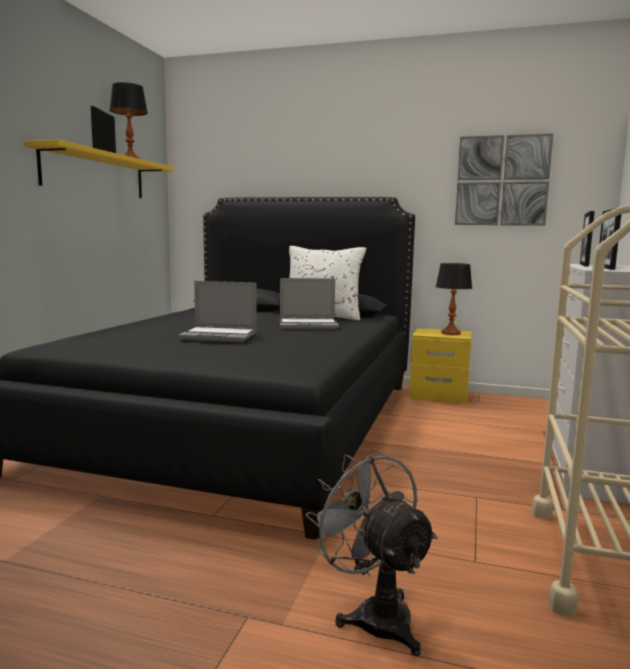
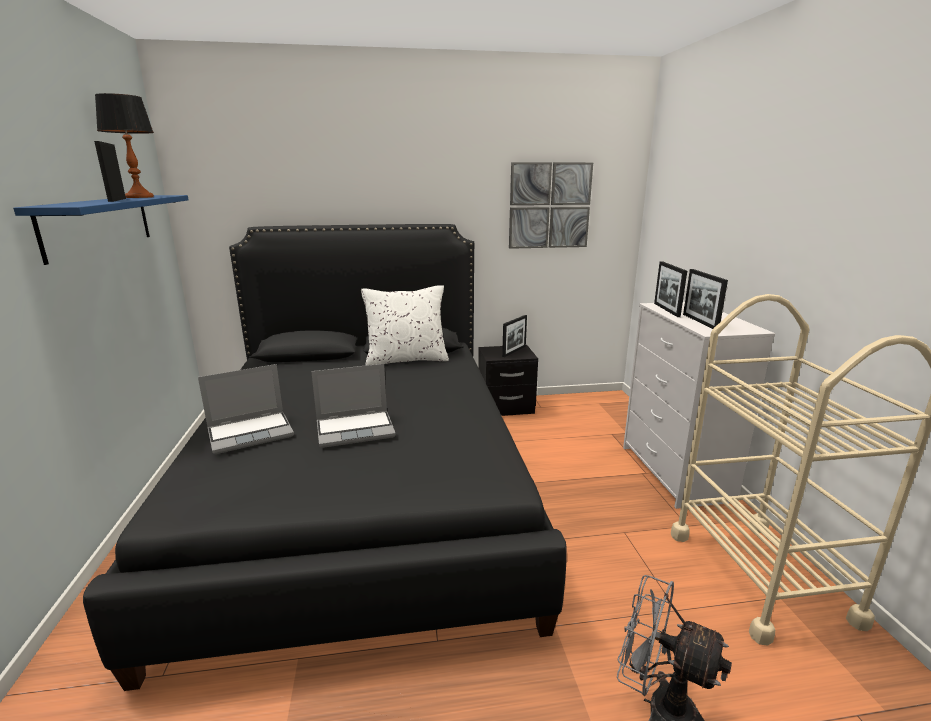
camera: 25 degrees left, 10 degrees up
yellow shelf [24,140,174,198] -> blue shelf [13,195,189,265]
laptop [280,278,339,329] -> laptop moved to [198,364,294,454]
yellow nightstand [409,328,472,404] -> black nightstand [478,345,538,416]
table lamp [436,263,472,335] -> picture frame [502,315,527,357]

